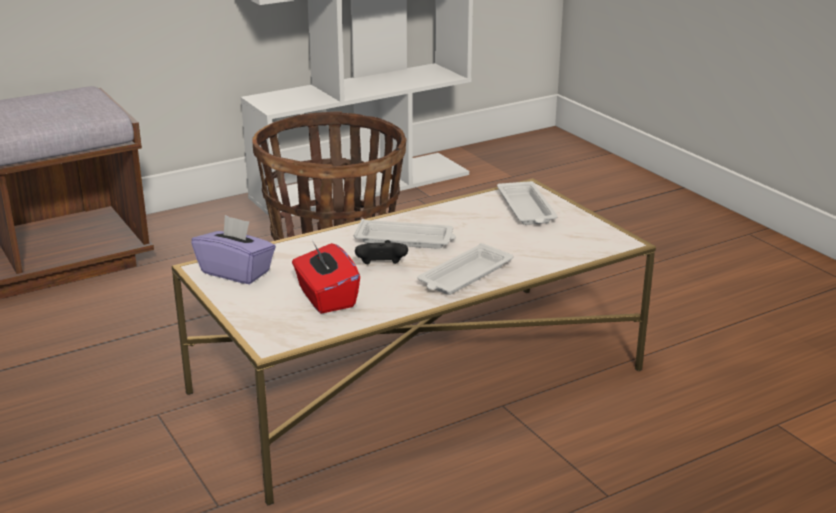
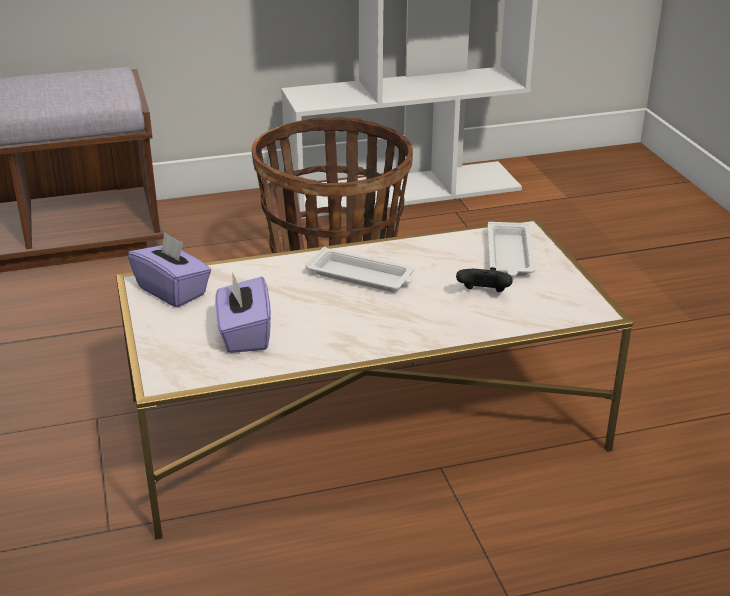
camera: 15 degrees right, 5 degrees up
red tissue box [292,240,360,314] -> purple tissue box [215,274,271,353]
black game controller [355,240,408,264] -> black game controller moved to [456,267,513,292]
white tray [417,243,513,295] -> none

